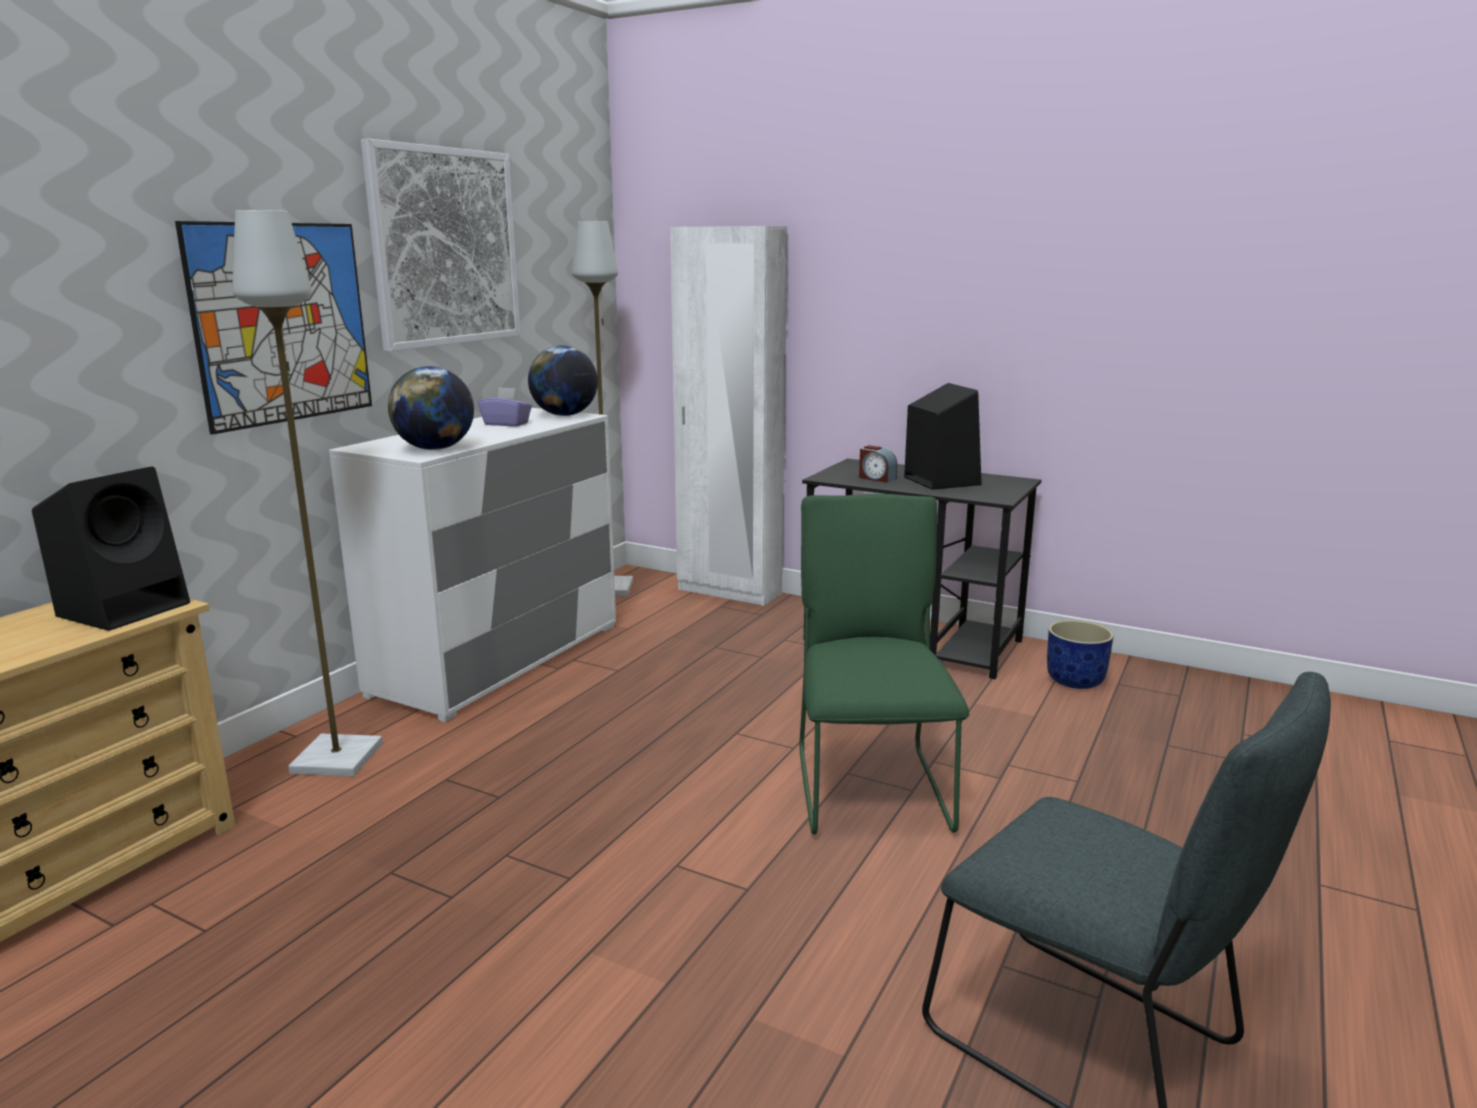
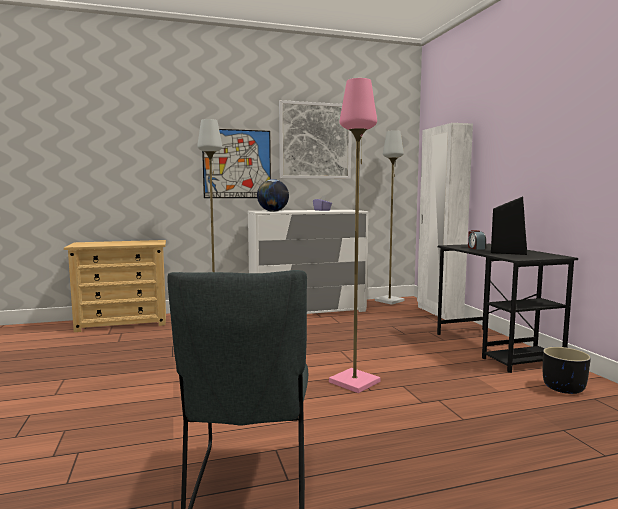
camera: 45 degrees right, 10 degrees down
black speaker [32,466,190,631] -> none
globe [528,346,598,416] -> none
green chair [800,494,969,835] -> pink floor lamp [329,78,380,393]
blue planter [1047,620,1114,689] -> black planter [543,347,591,394]

